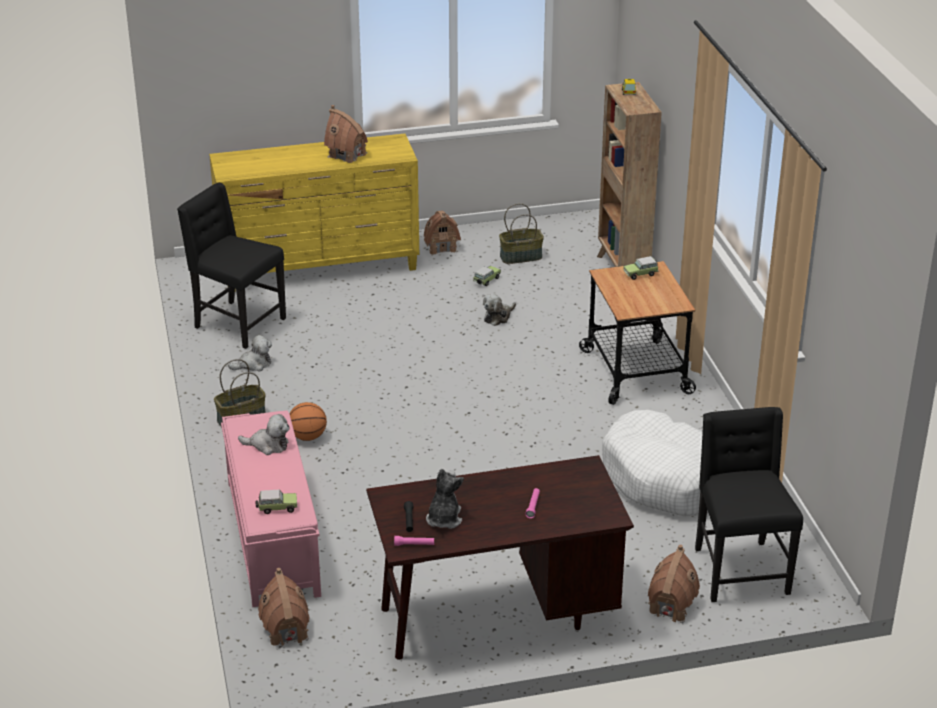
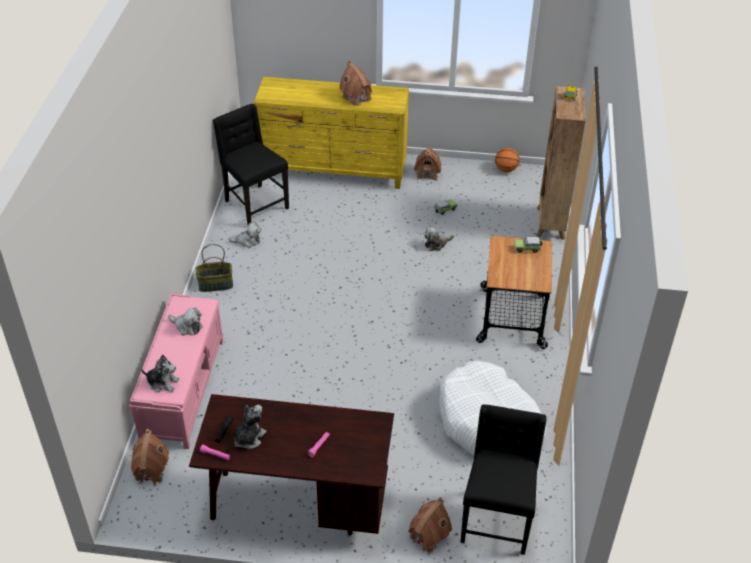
camera: 20 degrees right, 10 degrees up
toy car [256,490,297,514] -> plush toy [141,354,179,392]
basketball [289,402,327,441] -> basketball moved to [495,148,520,172]
basket [499,203,544,264] -> none

